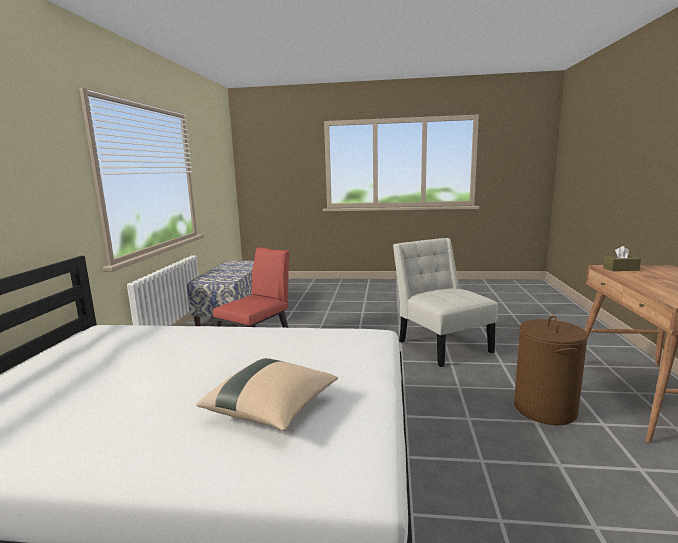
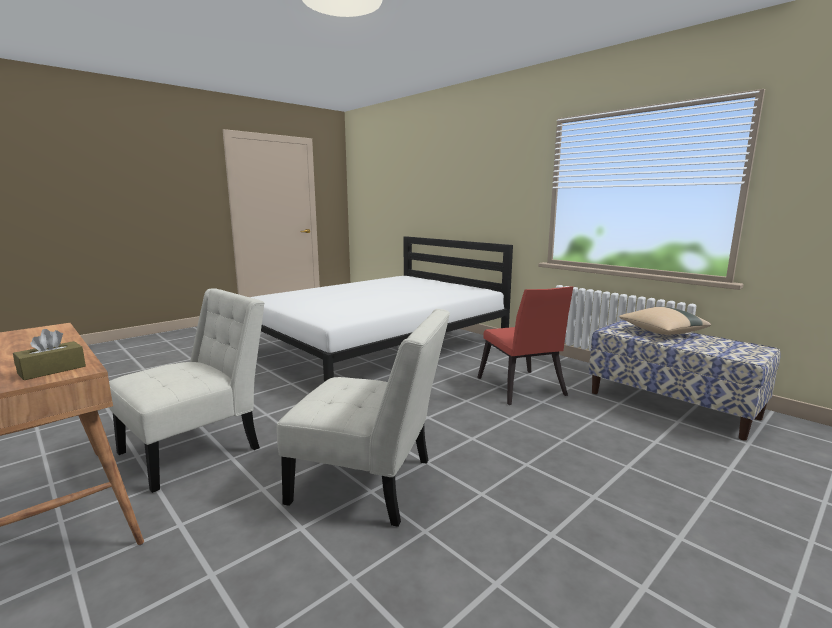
camera: 130 degrees right, 0 degrees up
beige pillow [196,358,338,431] -> beige pillow moved to [619,307,711,335]
brown laundry basket [514,316,588,425] -> white chair [109,288,264,493]

